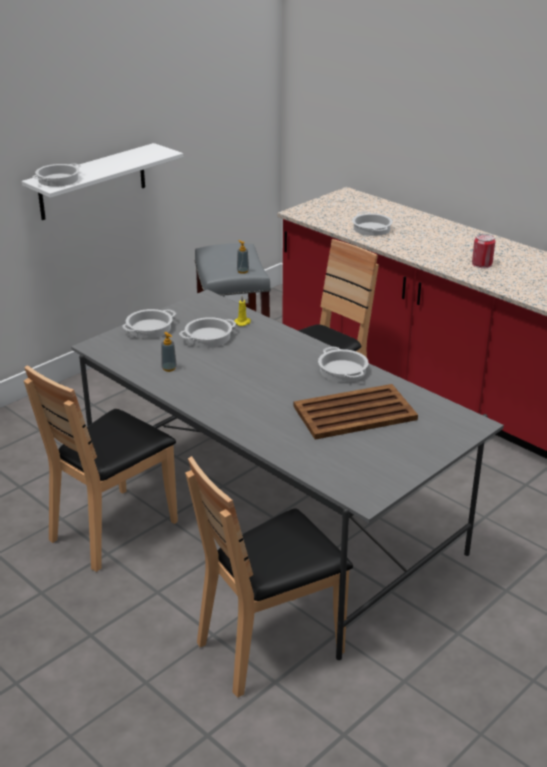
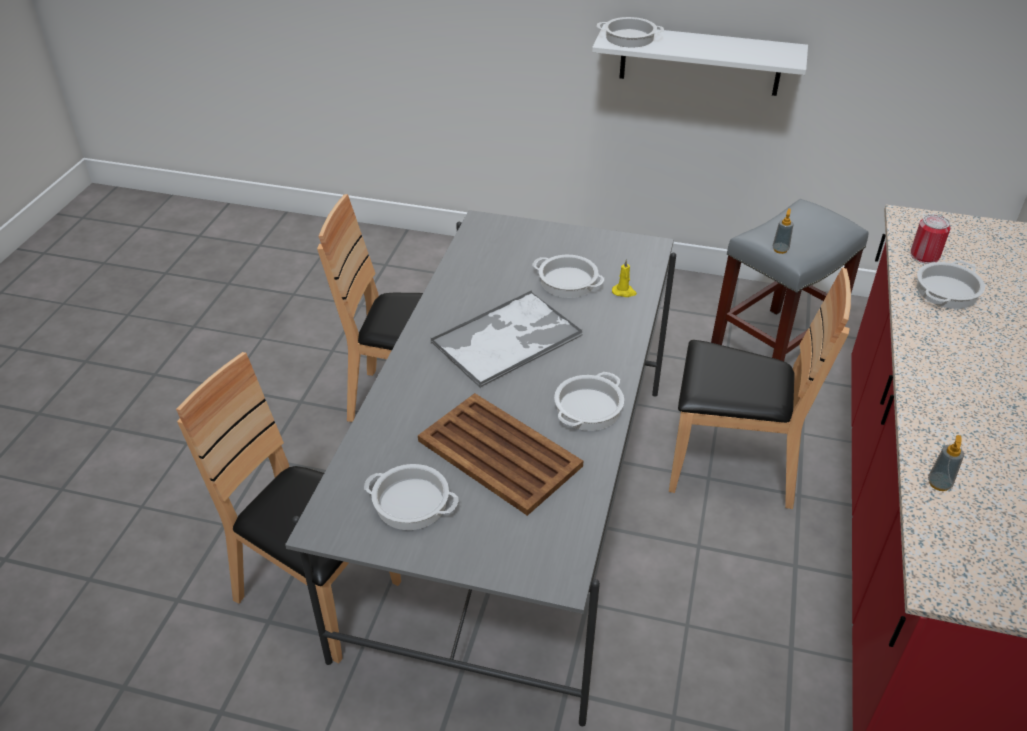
camera: 60 degrees right, 10 degrees up
cooking pot [123,309,176,338] -> cooking pot moved to [364,464,459,530]
soap dispenser [161,332,177,372] -> soap dispenser moved to [928,435,964,491]
can [472,234,495,268] -> can moved to [910,214,951,264]
none -> tray [431,290,583,388]

